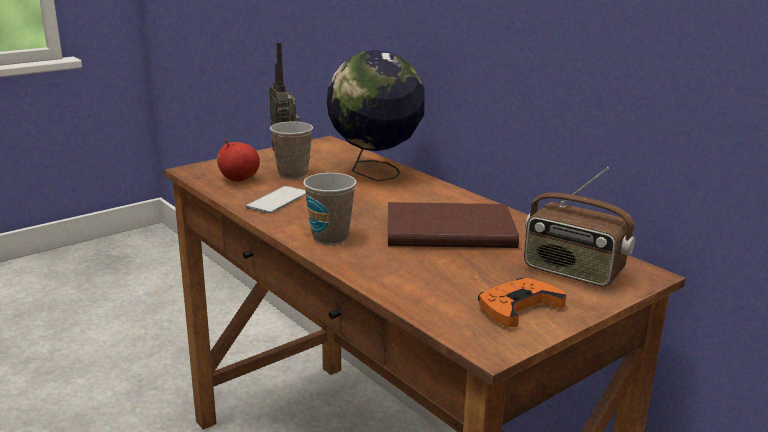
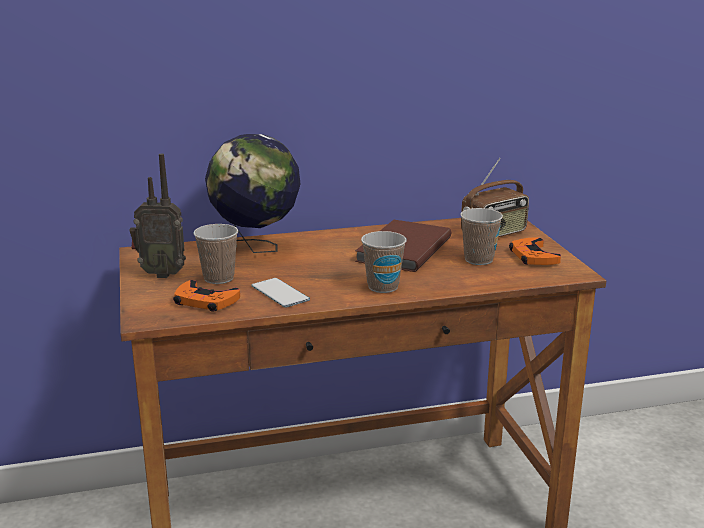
camera: 65 degrees left, 0 degrees up
apple [217,139,260,182] -> orange game controller [173,280,240,312]
none -> cup [460,208,503,265]

